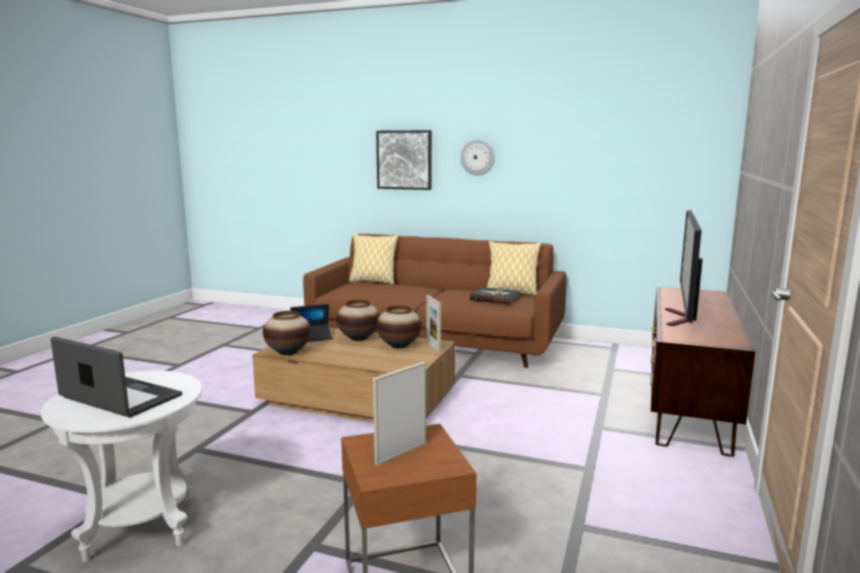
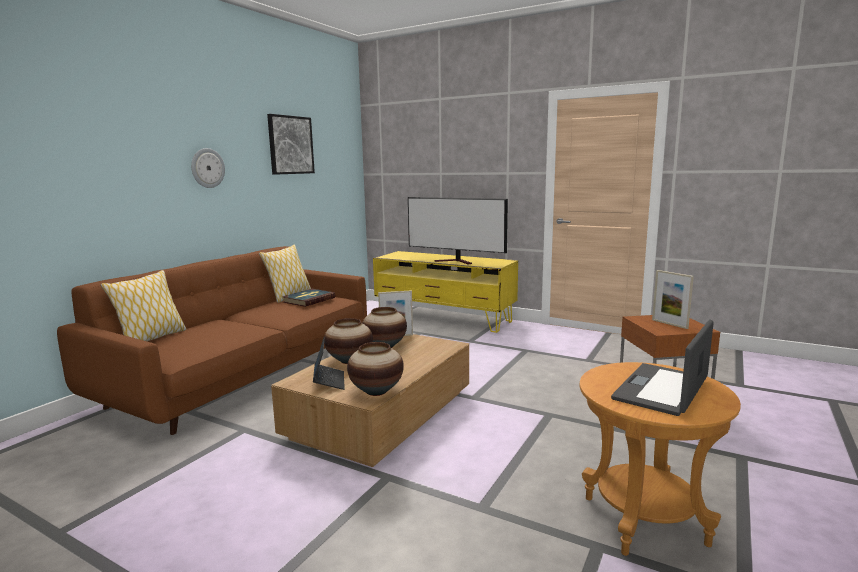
camera: 80 degrees left, 0 degrees up
white side table [41,371,202,562] -> brown side table [580,362,741,556]
picture [376,130,432,190] -> picture moved to [267,114,315,175]
brown tv stand [651,287,755,457] -> yellow tv stand [373,251,518,333]

